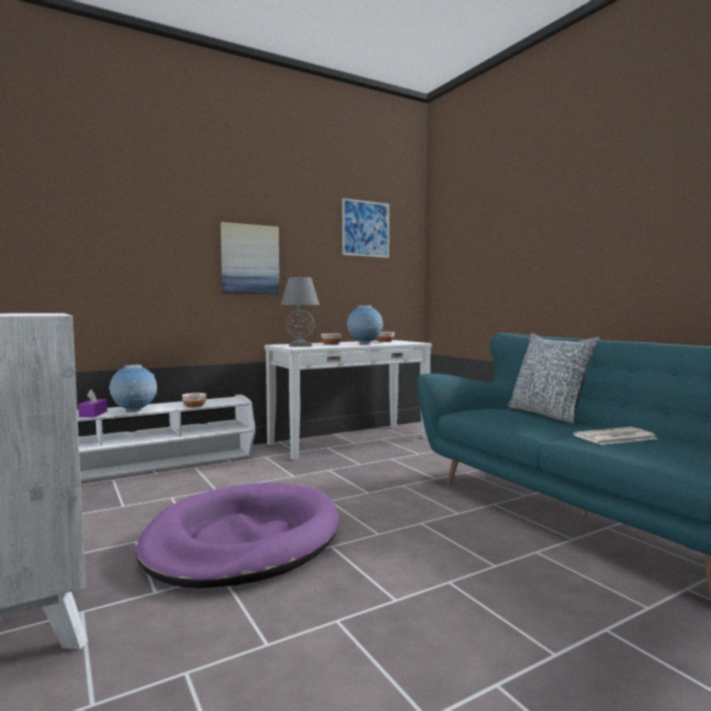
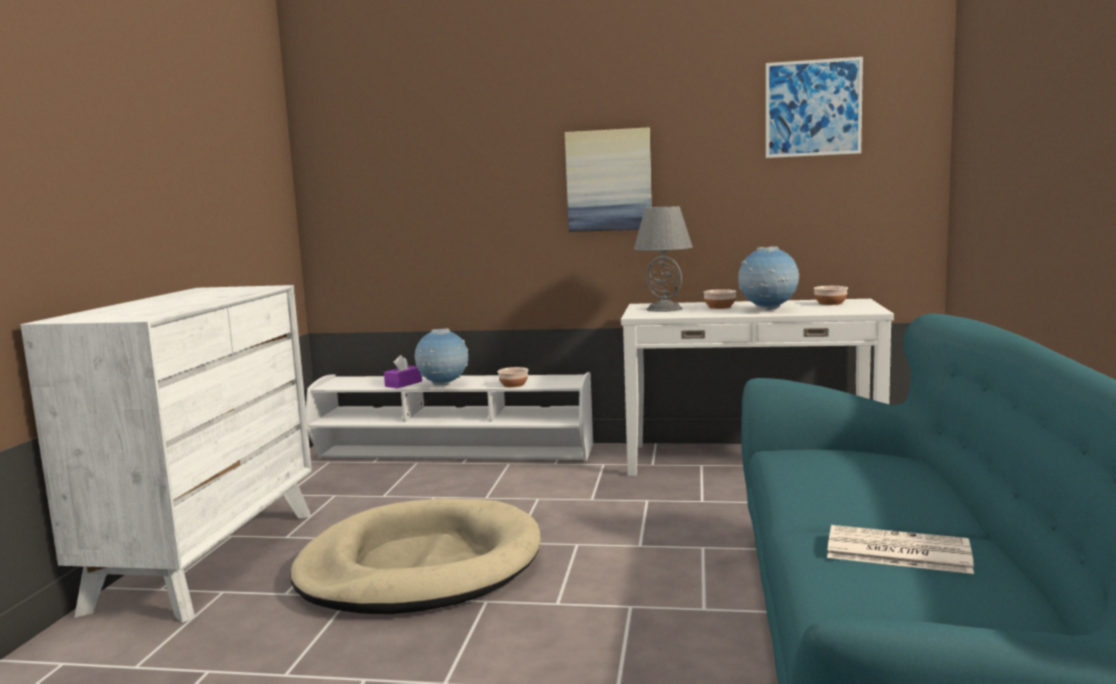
camera: 40 degrees right, 5 degrees up
purple dog bed [136,482,339,588] -> beige dog bed [290,498,541,614]
pillow [508,333,600,424] -> none

